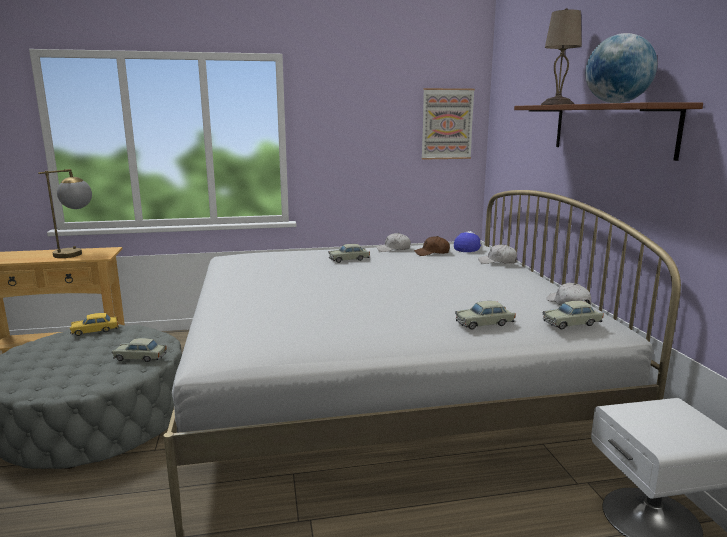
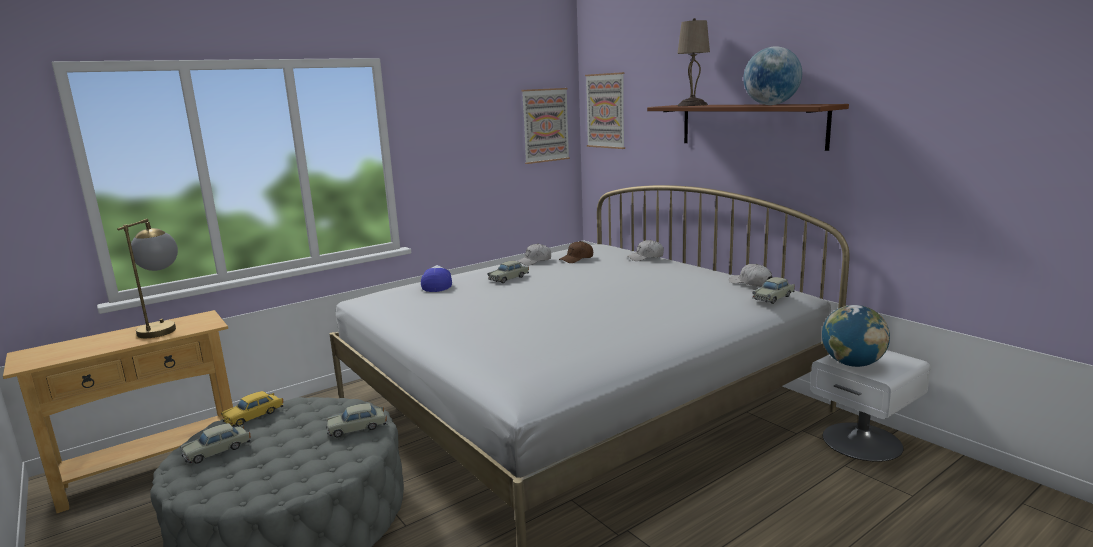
camera: 25 degrees left, 0 degrees up
cap [454,231,481,252] -> cap moved to [421,265,452,292]
beige toy car [455,301,516,330] -> beige toy car moved to [180,423,251,464]
none -> picture [585,72,625,149]
none -> globe [822,305,890,367]

